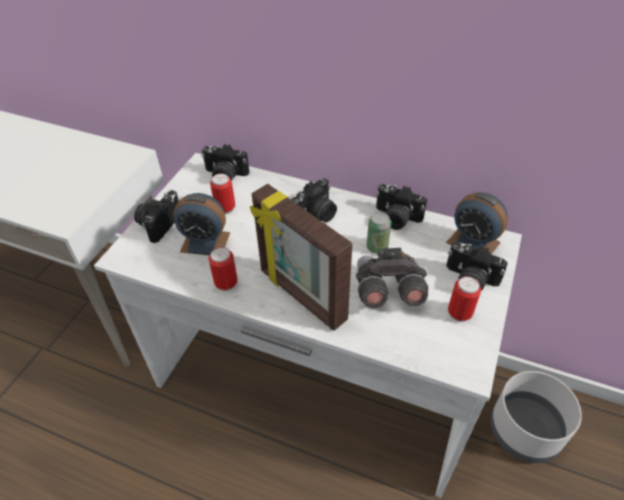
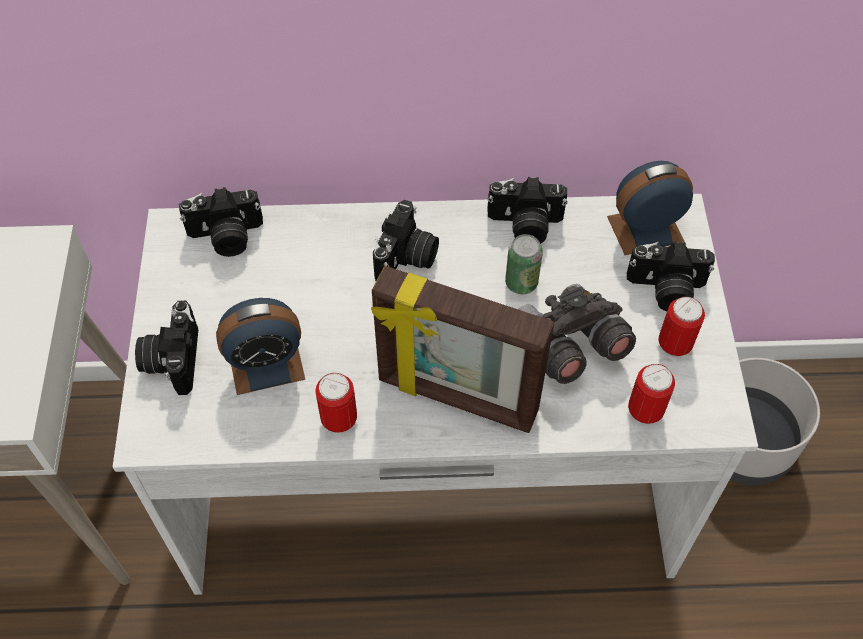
camera: 25 degrees left, 10 degrees up
can [210,173,235,214] -> can moved to [628,364,675,424]
alarm clock [446,192,508,254] -> alarm clock turned 150 degrees clockwise [607,161,693,255]

